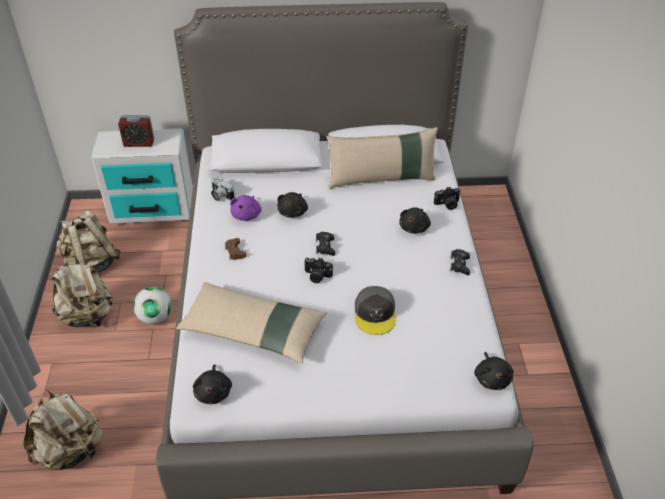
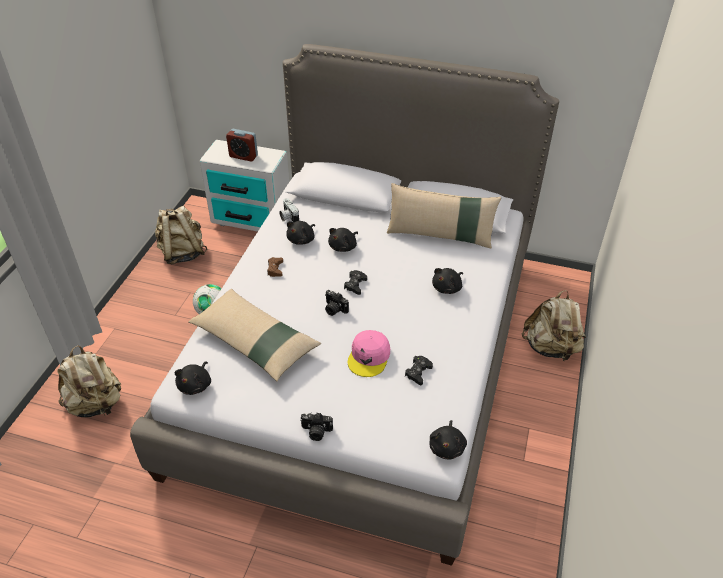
camera: 20 degrees right, 0 degrees up
beige backpack [52,255,113,329] -> beige backpack moved to [522,290,586,361]
purple plush toy [230,195,262,221] -> black plush toy [286,221,315,245]
grey cap [355,286,396,335] -> pink cap [348,330,390,377]
camera [434,187,461,210] -> camera moved to [300,412,333,441]
black game controller [450,249,470,275] -> black game controller moved to [405,356,433,385]

